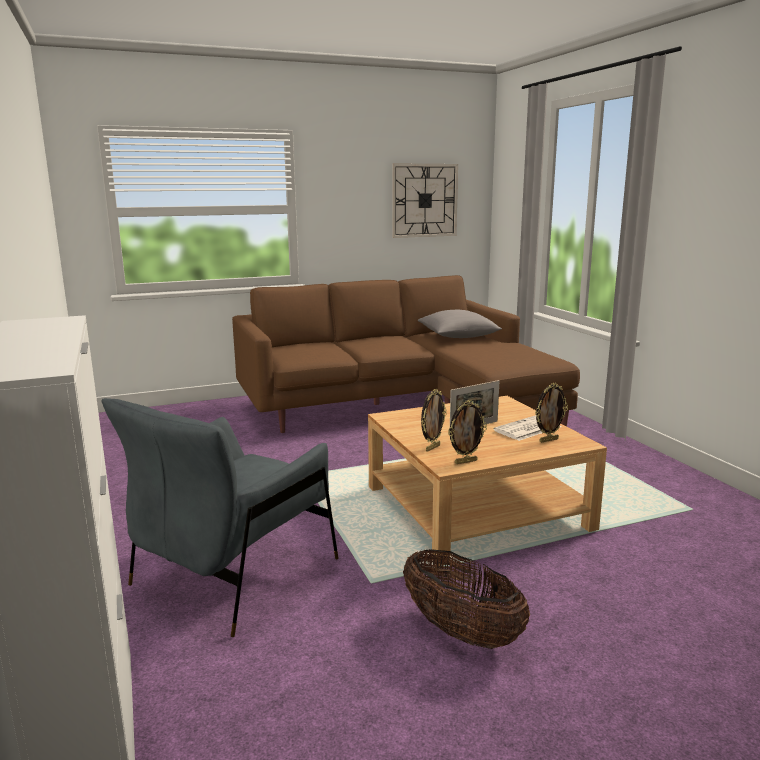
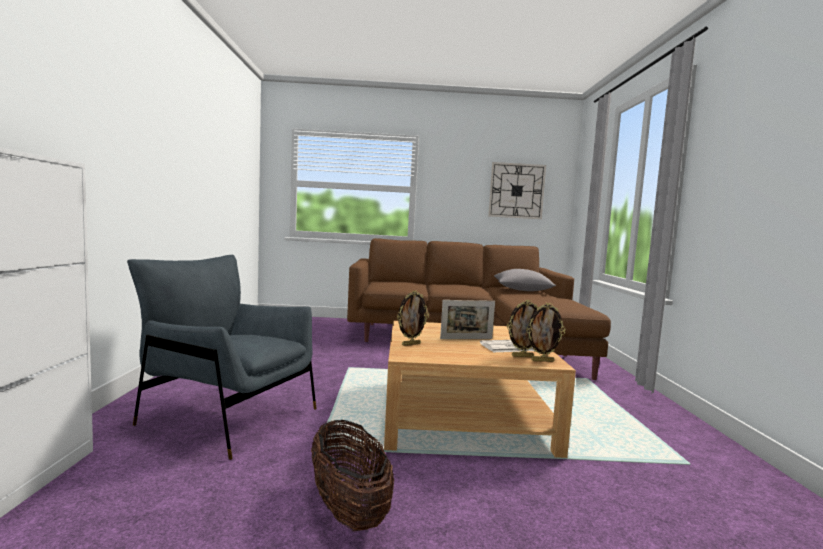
camera: 20 degrees right, 10 degrees down
grey armchair [102,398,339,637] -> grey armchair turned 60 degrees clockwise [127,255,317,460]
picture frame [448,400,487,464] -> picture frame moved to [526,303,565,362]

